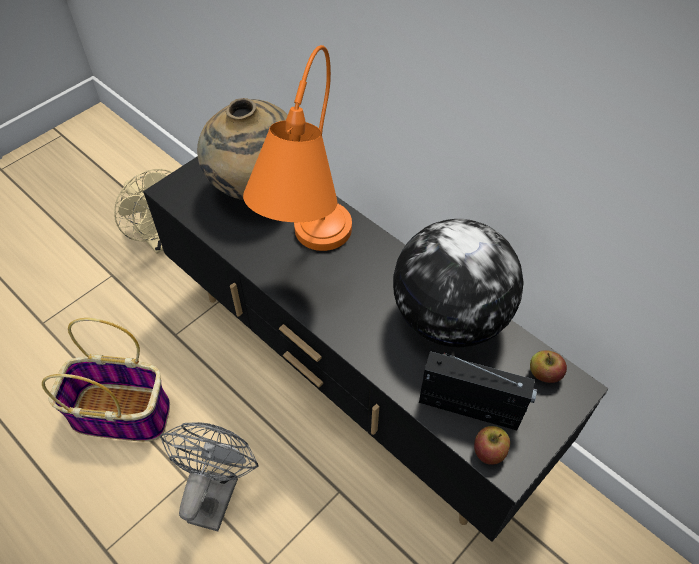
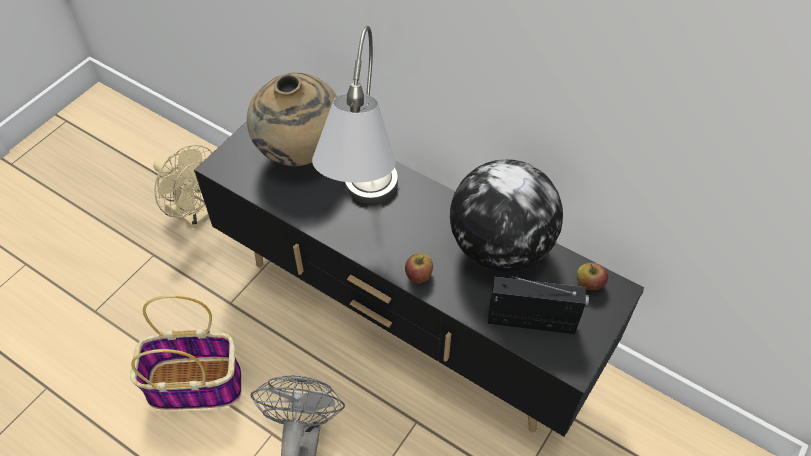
camera: 10 degrees left, 0 degrees up
orange table lamp [243,45,352,251] -> grey table lamp [312,26,398,204]
apple [474,426,510,465] -> apple moved to [405,253,433,283]

